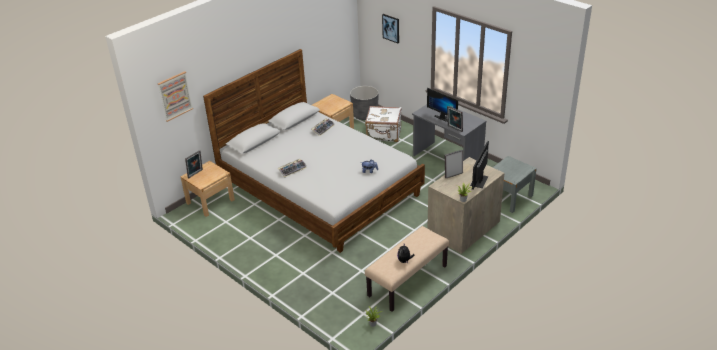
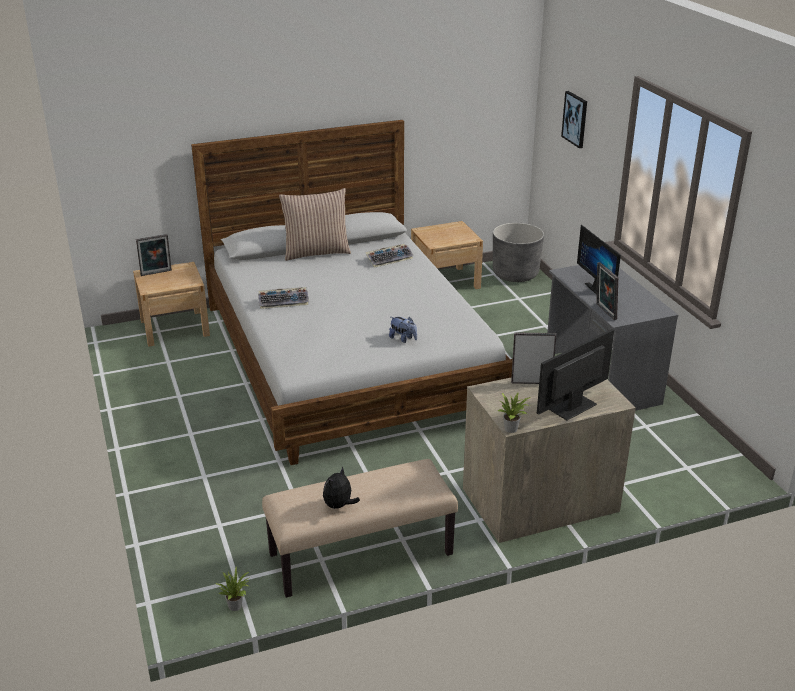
camera: 25 degrees right, 5 degrees down
picture [158,71,193,122] -> none
white suitcase [365,106,402,142] -> none
grey nightstand [492,156,537,213] -> none
none -> pillow [279,188,351,261]

